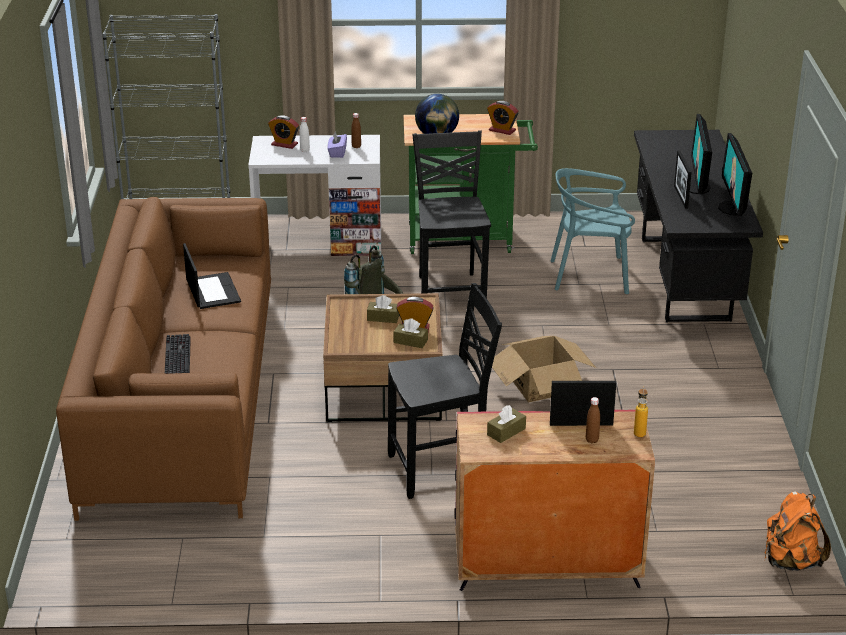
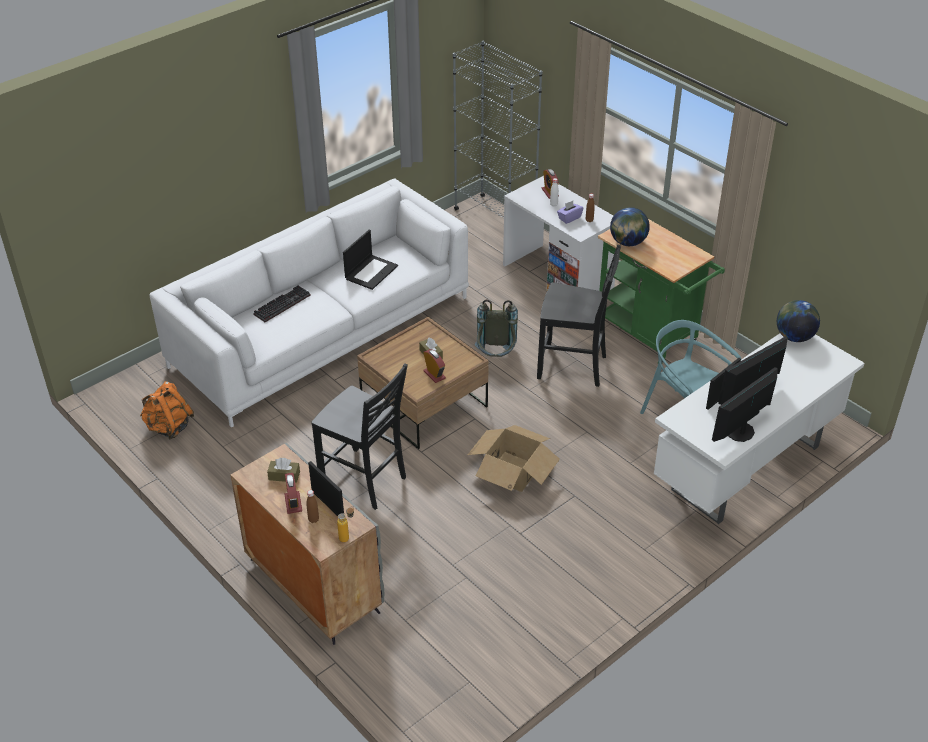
camera: 50 degrees right, 10 degrees up
brown sofa [56,197,271,521] -> white sofa [149,178,469,428]
brown tissue box [394,318,428,348] -> none
black chair [412,130,491,298] -> black chair turned 60 degrees clockwise [537,245,621,387]
red cabinet [455,410,655,591] -> grey cabinet [231,443,385,645]
alarm clock [487,101,519,135] -> alarm clock moved to [284,473,302,514]
black desk [634,130,763,322] -> white desk [654,333,865,524]
orange backpack [764,491,831,571] -> orange backpack moved to [140,381,194,439]
none -> globe [777,300,820,342]

